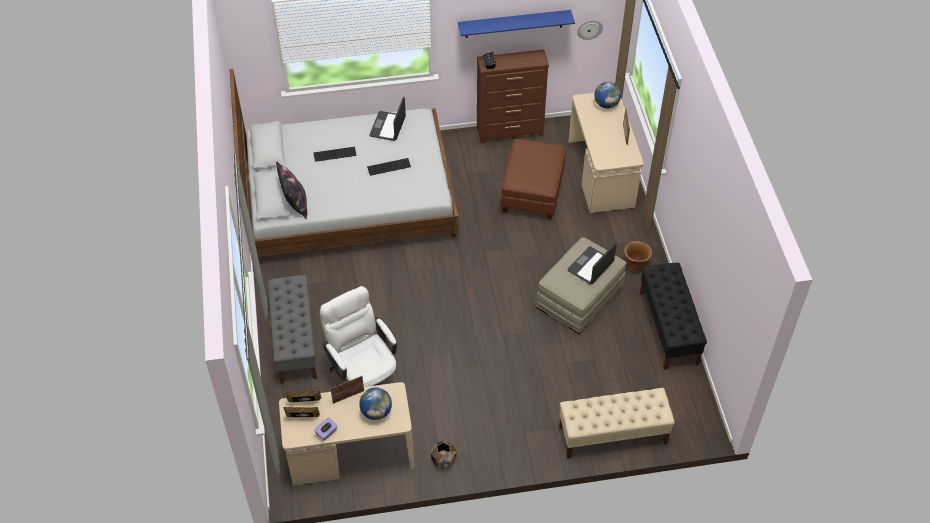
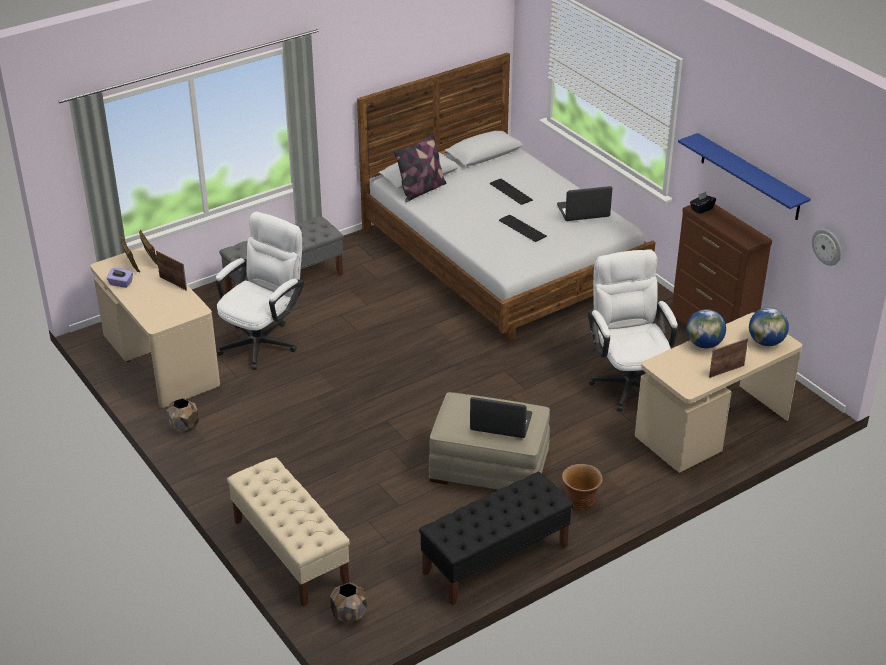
camera: 65 degrees right, 15 degrees down
globe [359,388,392,420] -> globe moved to [686,309,726,348]
brown ottoman [500,139,566,220] -> white office chair [588,249,678,412]
none -> brown planter [330,582,367,623]

